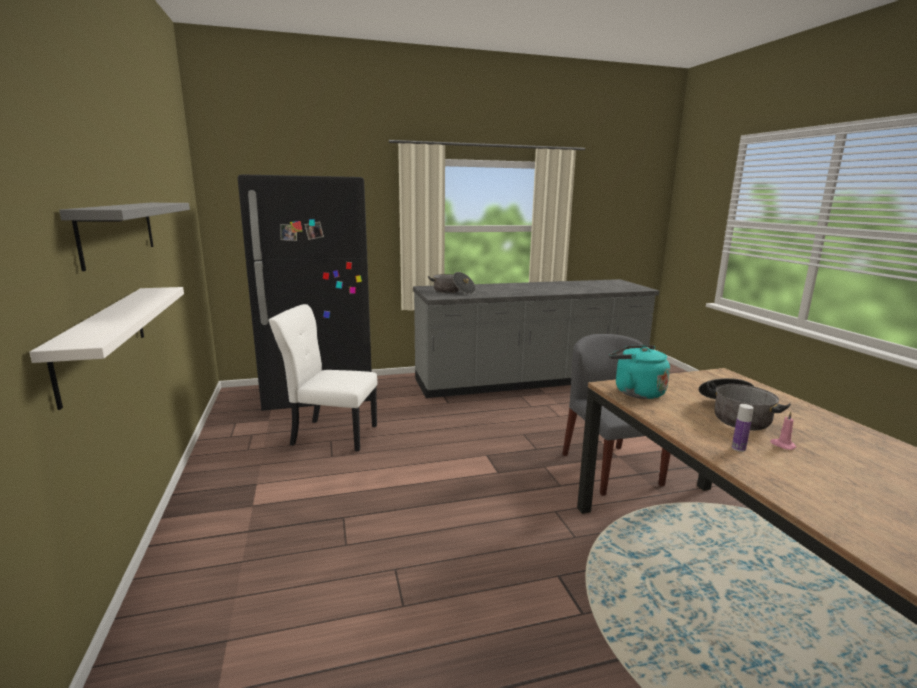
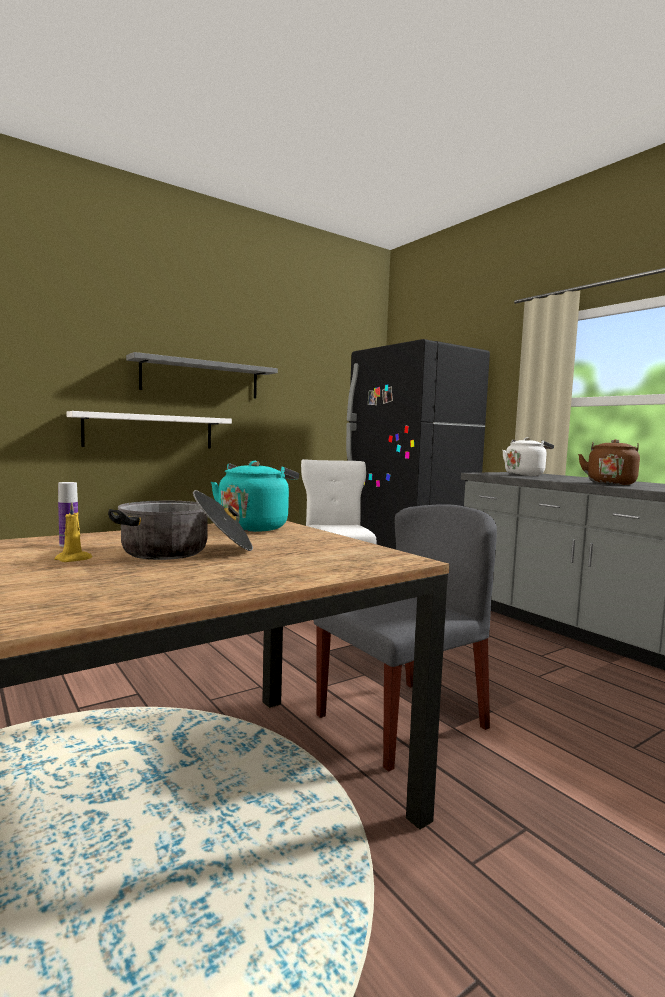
camera: 70 degrees right, 10 degrees down
cooking pot [428,272,476,294] -> white kettle [502,437,554,476]
pink candle [770,411,796,450] -> yellow candle [54,502,92,562]
none -> brown kettle [578,439,640,485]

